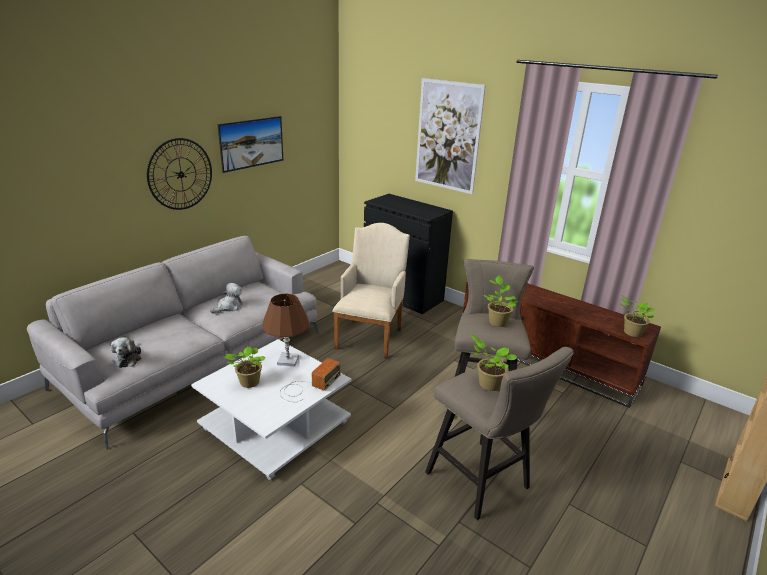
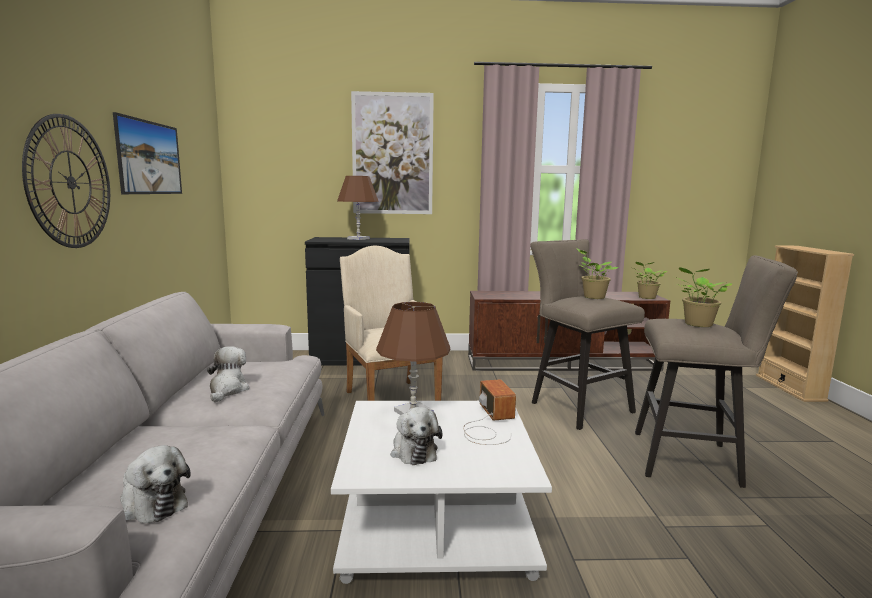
camera: 40 degrees left, 15 degrees down
potted plant [223,346,265,388] -> plush toy [391,407,442,465]
none -> brown table lamp [337,176,379,240]

